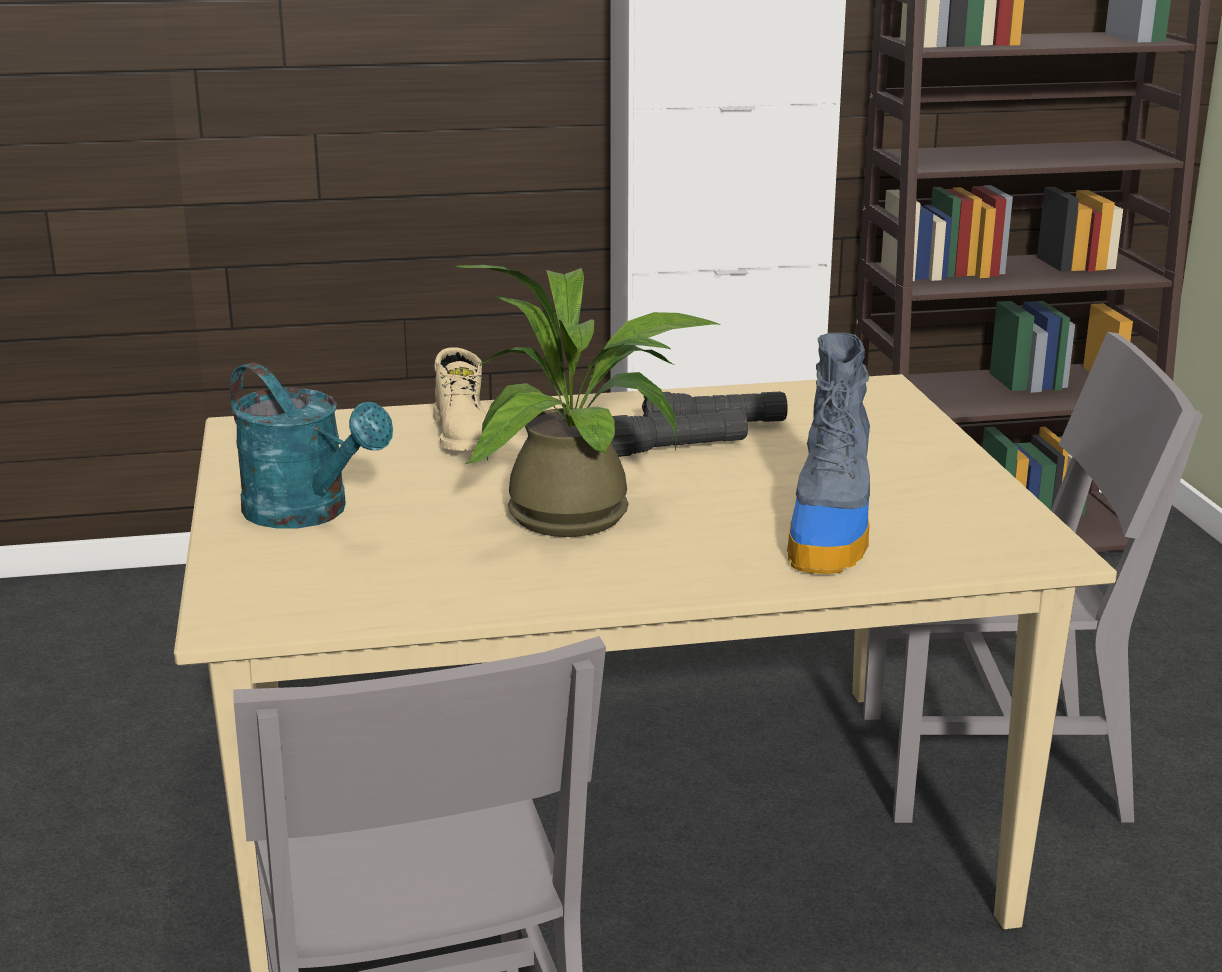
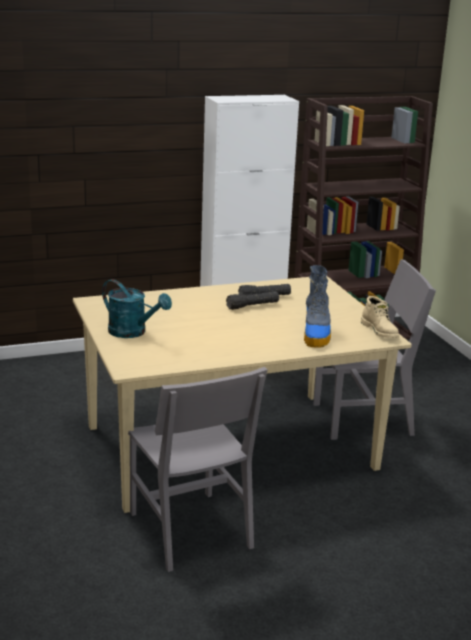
camera: 10 degrees left, 0 degrees up
beige boot [433,347,487,451] -> beige boot moved to [361,296,400,338]
potted plant [455,265,720,537] -> none

